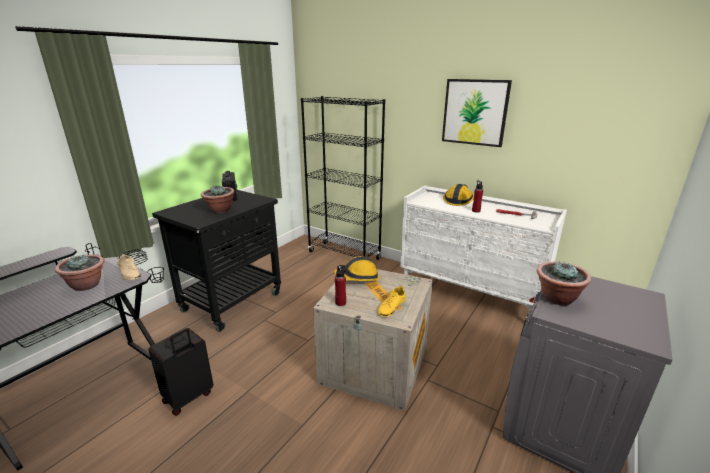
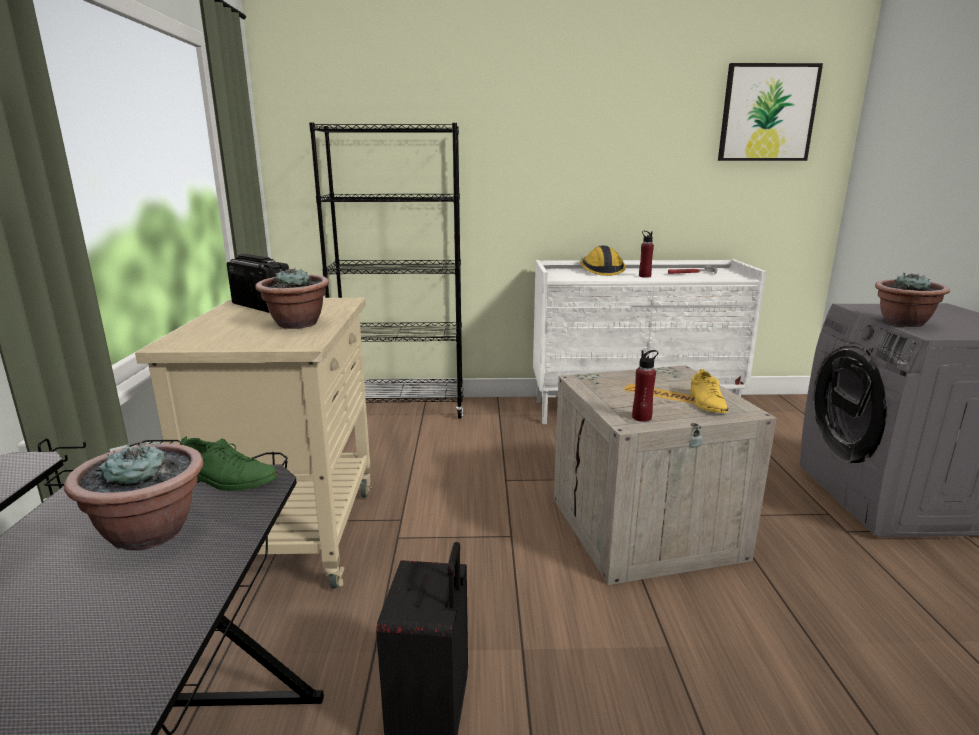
camera: 35 degrees left, 5 degrees down
beige shoe [117,254,141,280] -> green shoe [181,436,278,491]
black cart [152,190,281,332] -> beige cart [135,298,373,588]
hard hat [334,256,380,281] -> none
picture [442,79,512,147] -> picture moved to [718,63,823,161]

